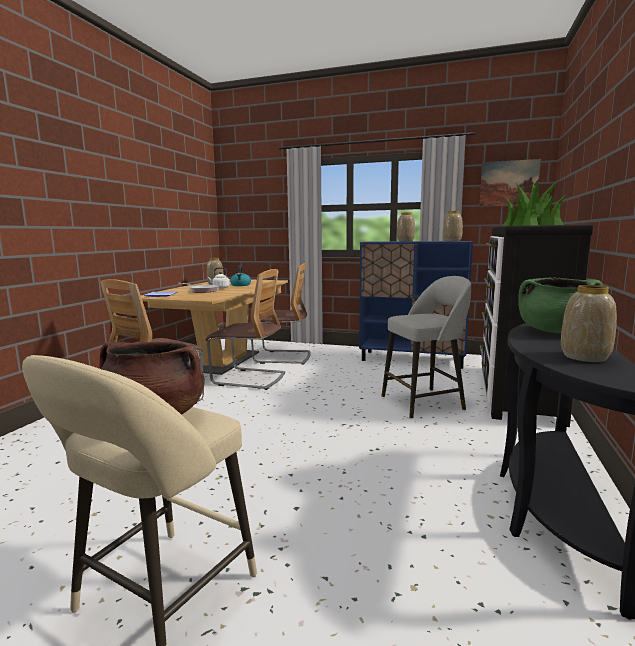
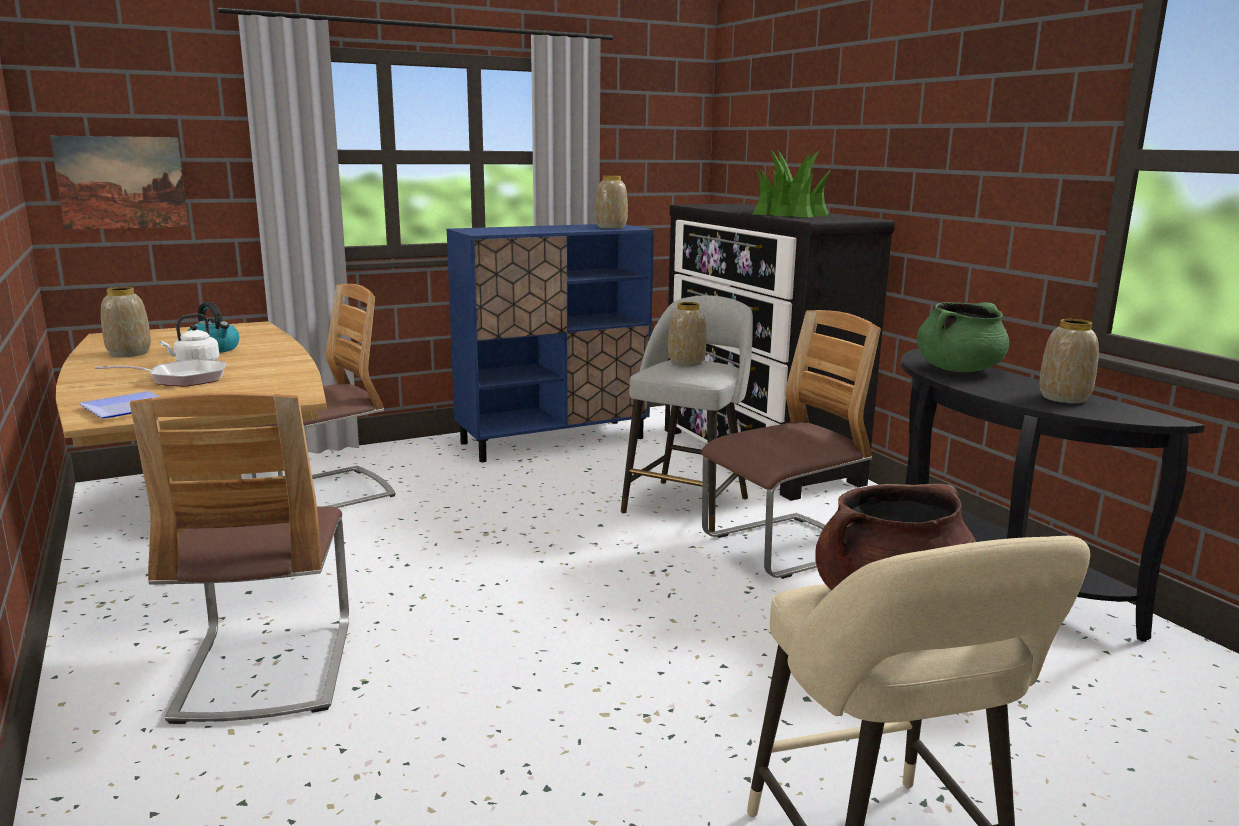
camera: 45 degrees left, 5 degrees up
chair [205,269,285,390] -> chair moved to [701,310,881,579]
vase [397,212,415,242] -> vase moved to [668,302,706,366]
picture [480,159,541,206] -> picture moved to [50,136,189,230]

